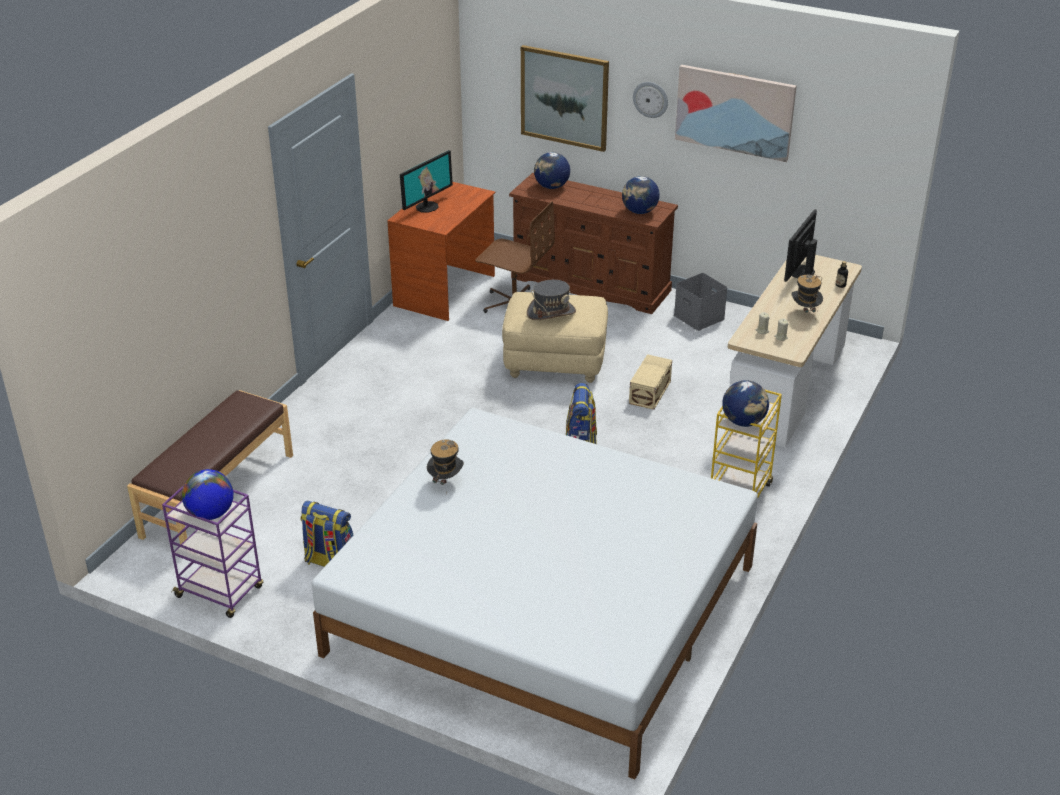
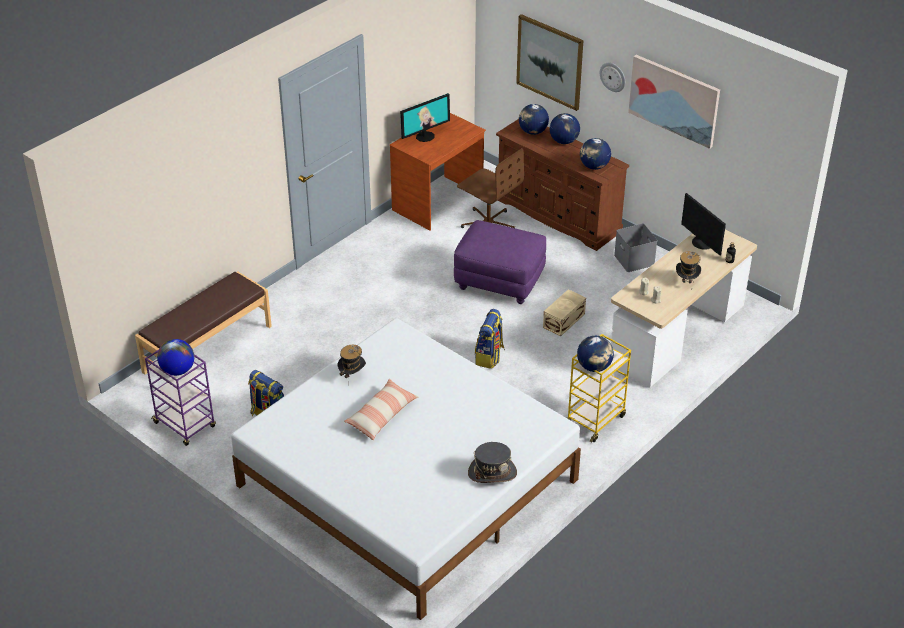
camera: 15 degrees right, 5 degrees up
beige ottoman [502,292,608,383] -> purple ottoman [454,220,546,304]
grey hat [527,280,576,320] -> grey hat moved to [468,442,517,483]
monitor [784,209,817,282] -> monitor turned 75 degrees counterclockwise [681,193,726,256]
none -> pillow [344,378,418,440]
none -> globe [550,113,580,144]

